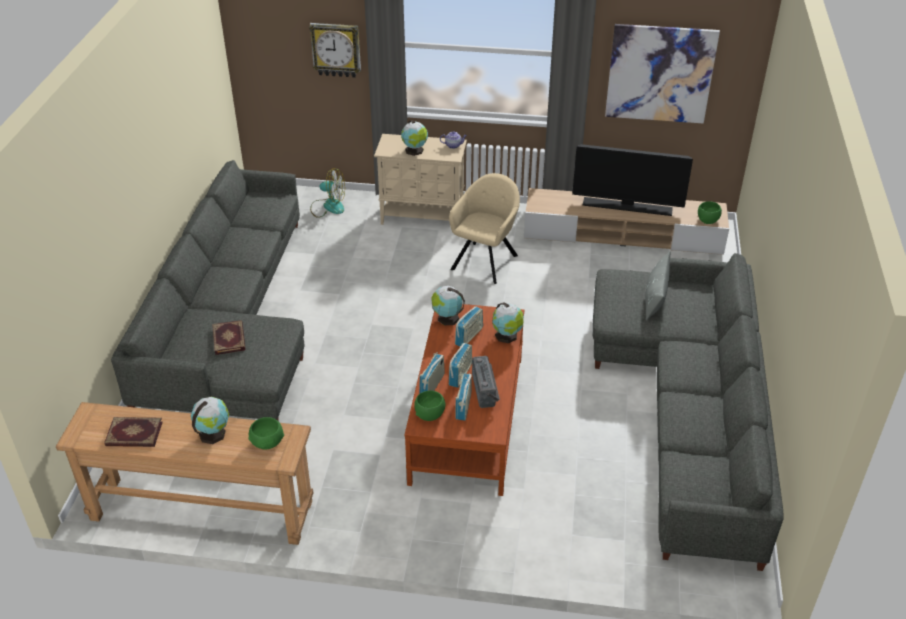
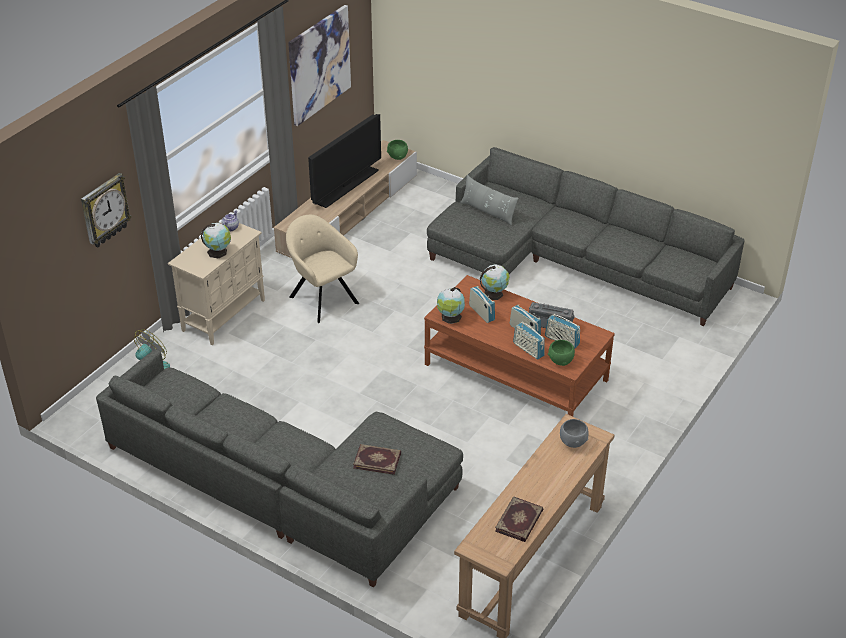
camera: 65 degrees left, 0 degrees up
globe [191,397,229,444] -> none
green bowl [248,417,284,450] -> grey bowl [560,419,589,448]

